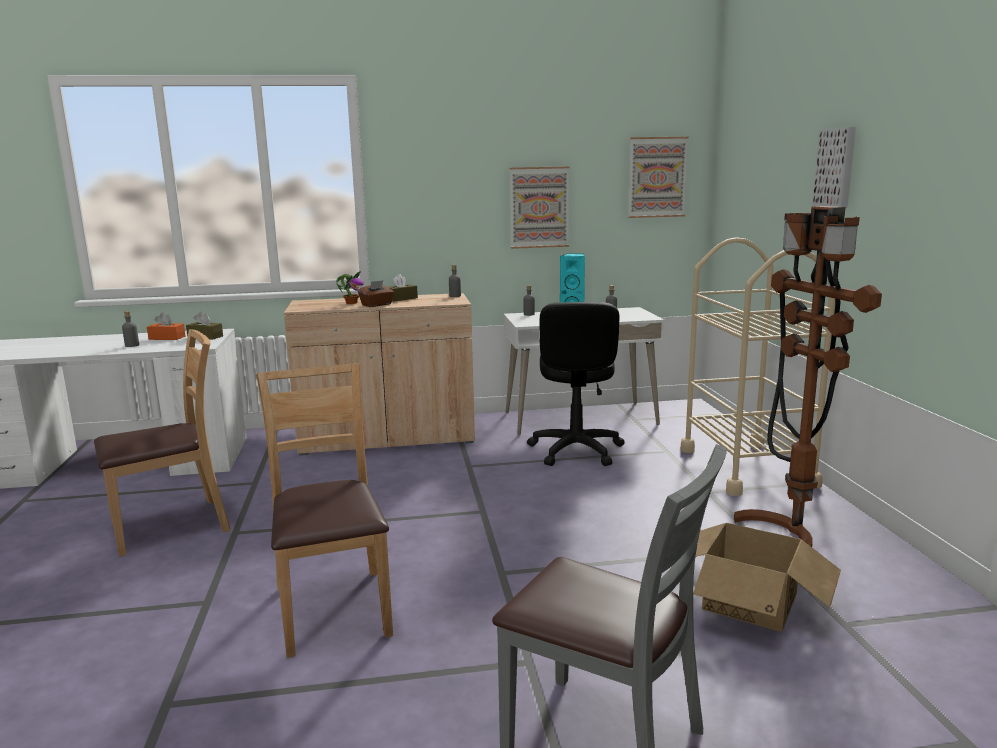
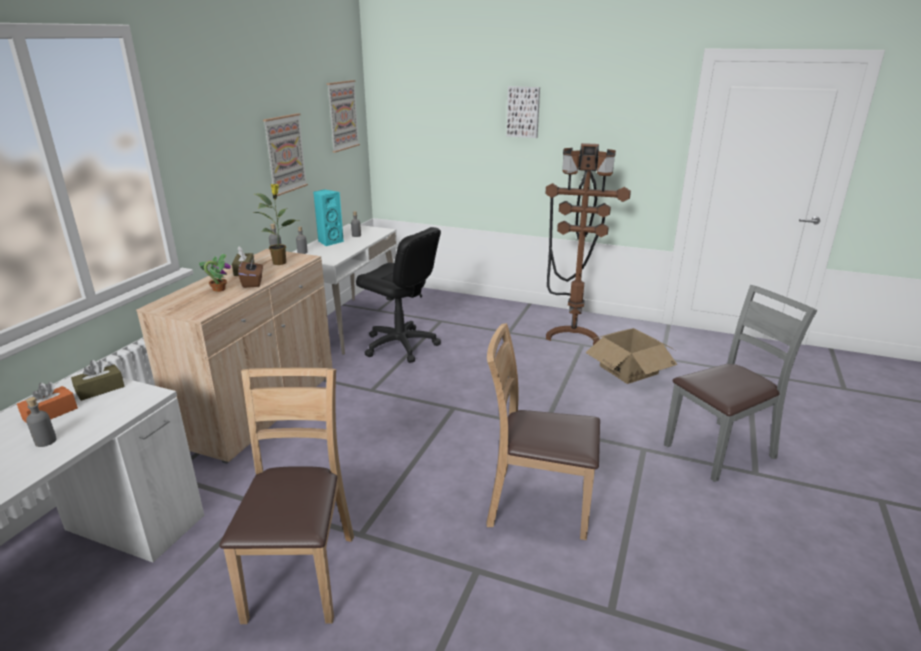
camera: 60 degrees left, 10 degrees up
beige cart [681,237,835,496] -> none
none -> potted plant [254,184,299,265]

